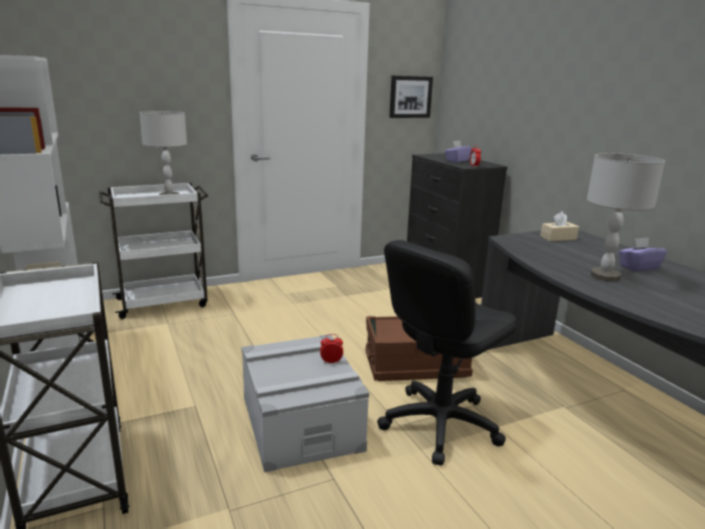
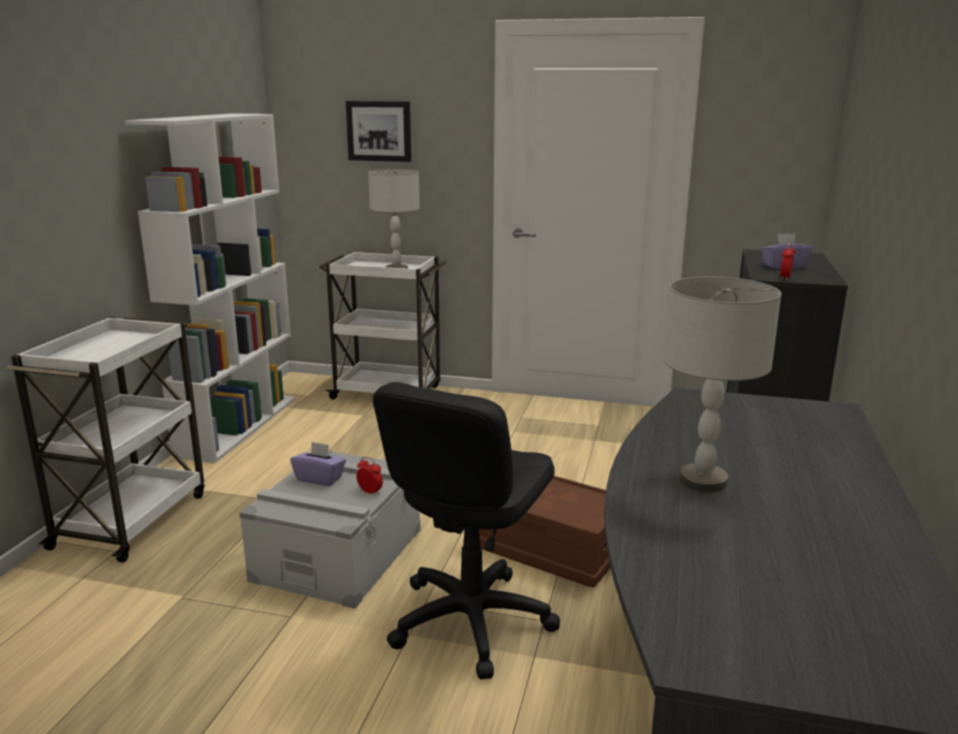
camera: 40 degrees right, 0 degrees up
black office chair [377,240,517,466] -> black office chair turned 60 degrees counterclockwise [373,382,560,679]
picture [389,76,433,118] -> picture moved to [346,101,411,162]
beige tissue box [540,212,579,241] -> none
purple tissue box [619,237,667,271] -> purple tissue box moved to [290,442,346,486]

